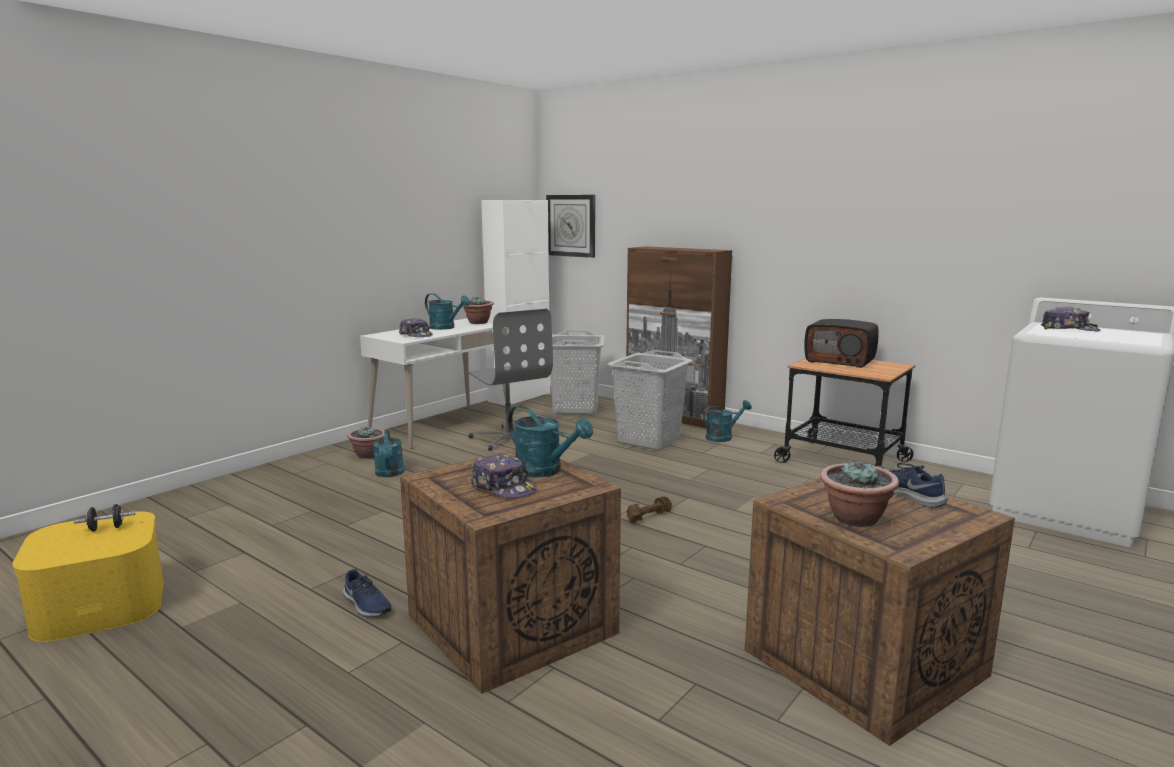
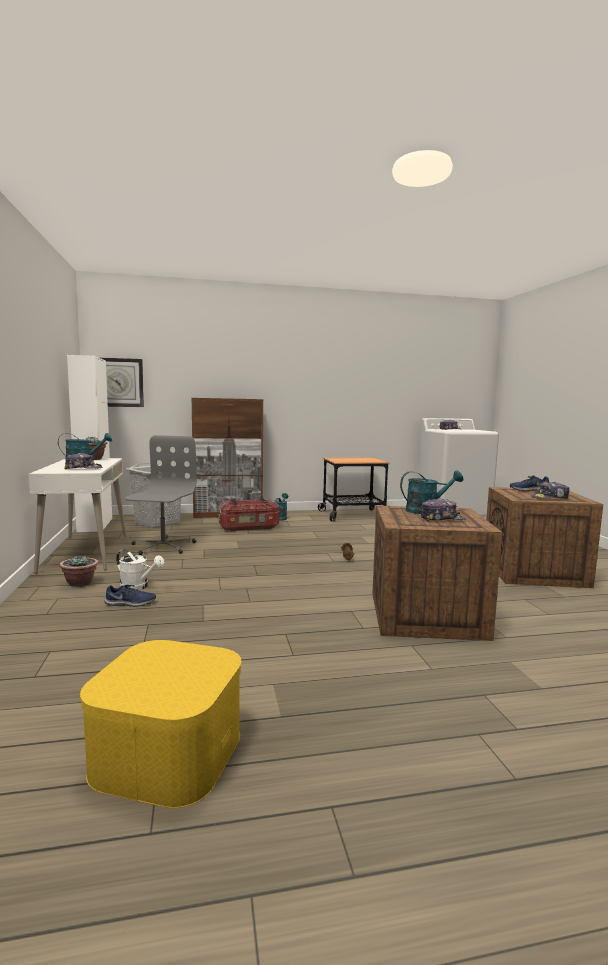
camera: 50 degrees left, 5 degrees down
black dumbbell [73,504,135,532] -> none
blue shoe [343,569,392,617] -> blue shoe moved to [104,585,156,607]
turquoise watering can [373,430,404,477] -> white watering can [116,549,165,590]
grey office chair [465,309,553,451] -> grey office chair turned 90 degrees counterclockwise [125,435,197,555]
grey laundry basket [607,350,693,450] -> storage box [218,498,279,531]
radio [804,319,878,368] -> none
potted plant [820,460,899,527] -> cap [531,482,569,499]

